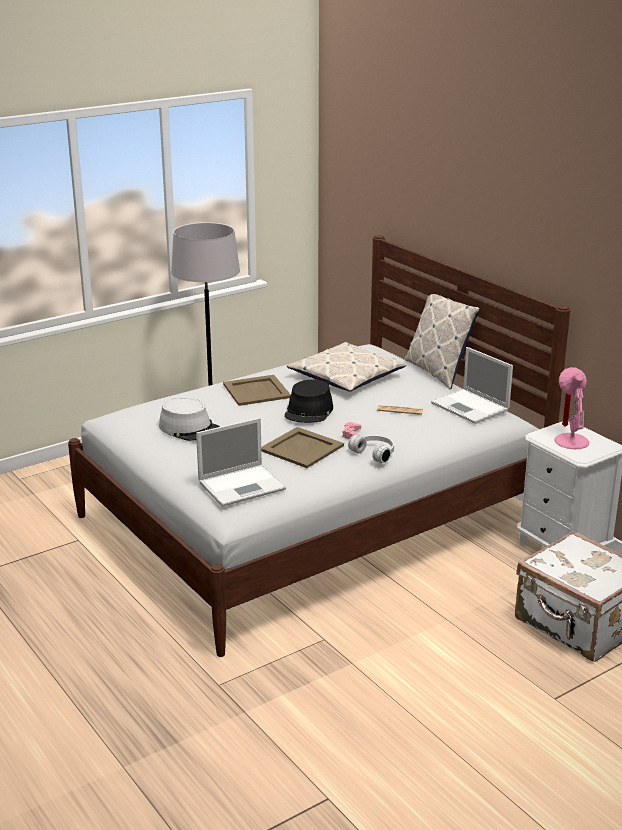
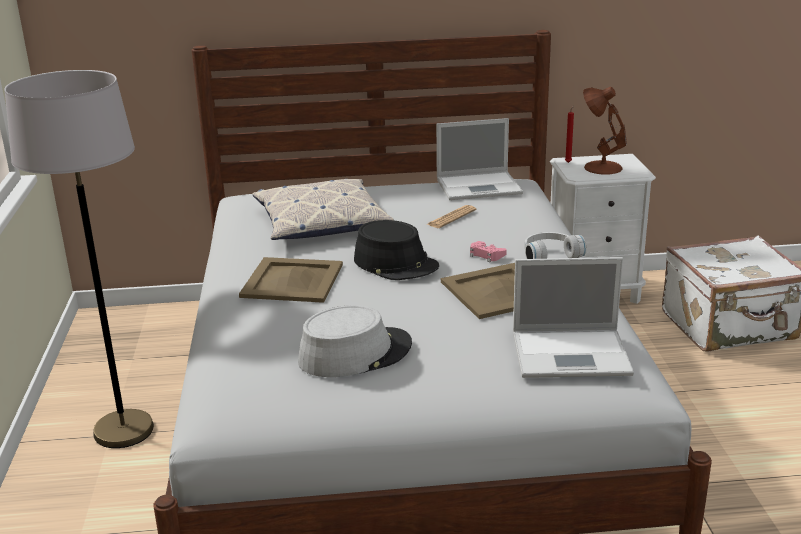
camera: 60 degrees left, 0 degrees up
laptop [196,418,286,507] -> laptop turned 90 degrees clockwise [513,257,634,378]
pillow [405,294,480,389] -> none
pink table lamp [554,367,589,449] -> brown table lamp [583,87,627,175]

